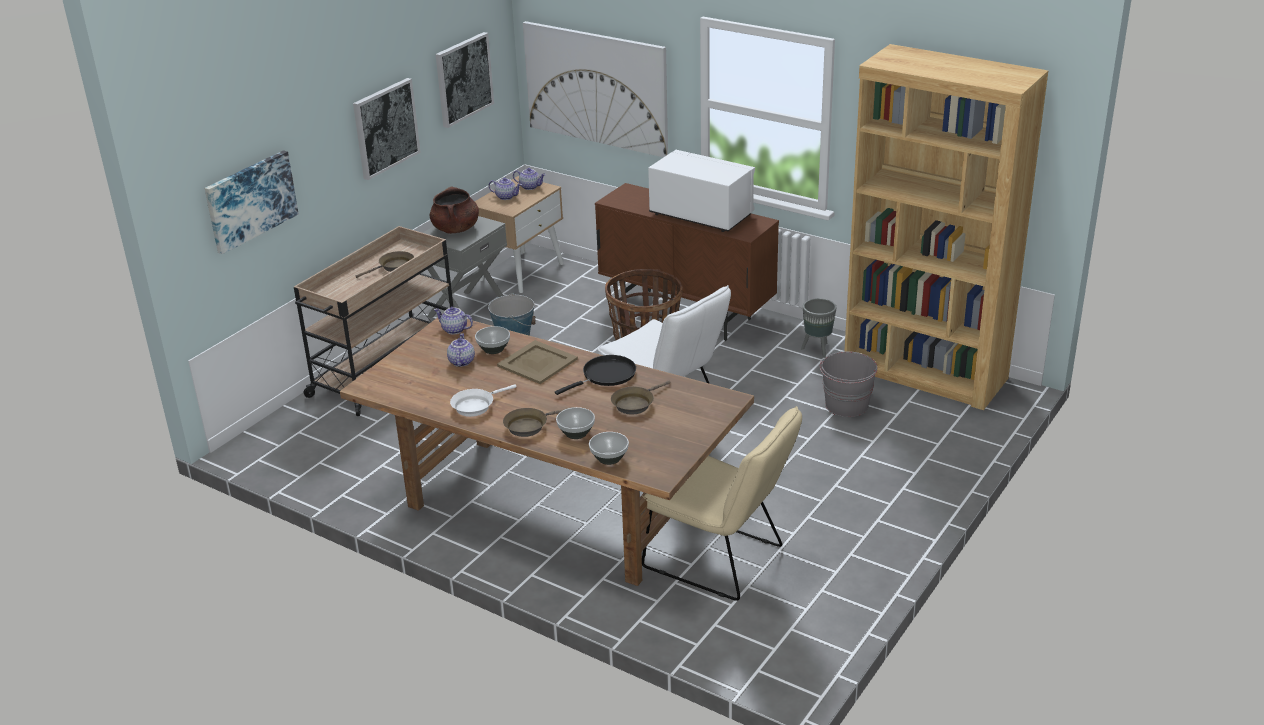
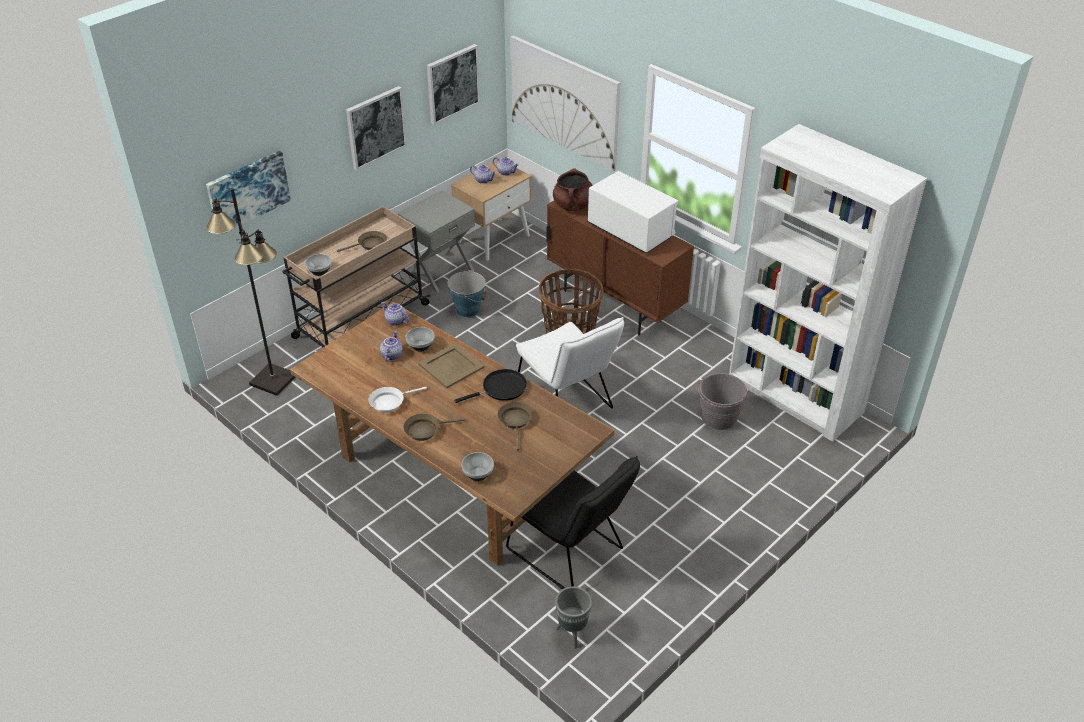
camera: 10 degrees right, 10 degrees up
brown cooking pot [430,187,479,234] -> brown cooking pot moved to [553,168,593,211]
bowl [556,407,595,439] -> bowl moved to [305,254,332,276]
brown frying pan [611,381,671,414] -> brown frying pan turned 120 degrees clockwise [498,402,533,451]
beige chair [642,406,802,601] -> black chair [506,456,640,589]
grey planter [801,298,836,358] -> grey planter moved to [555,587,592,649]
brown bookcase [845,44,1048,410] -> white bookcase [729,124,927,442]
none -> black floor lamp [206,188,295,396]

